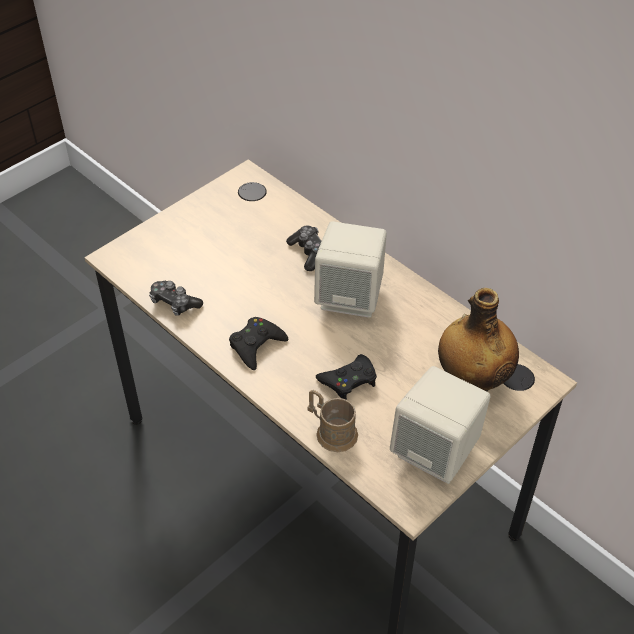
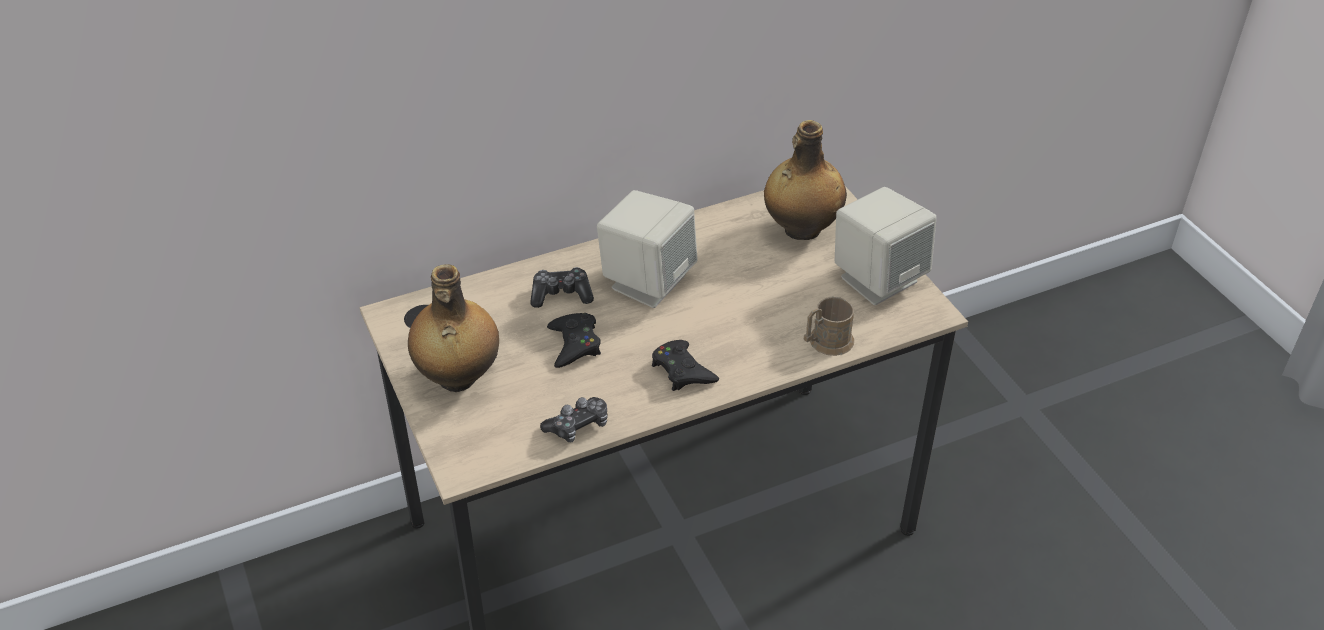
camera: 70 degrees left, 5 degrees down
black game controller [316,354,377,400] -> black game controller moved to [547,313,601,368]
none -> bottle [408,264,499,392]

